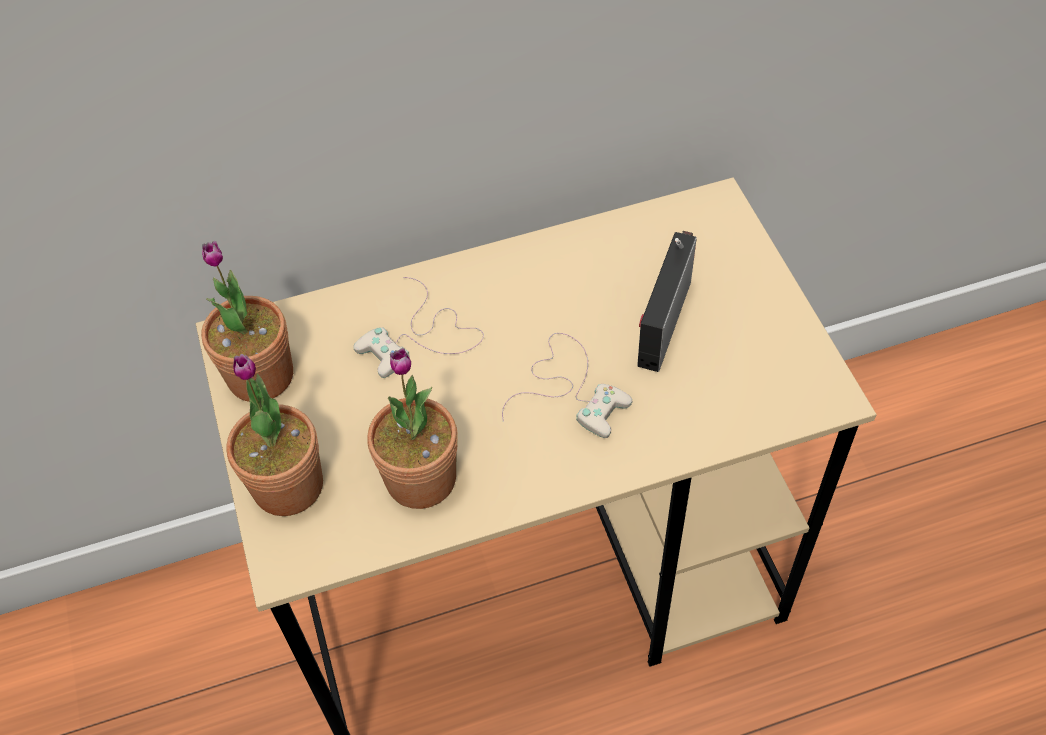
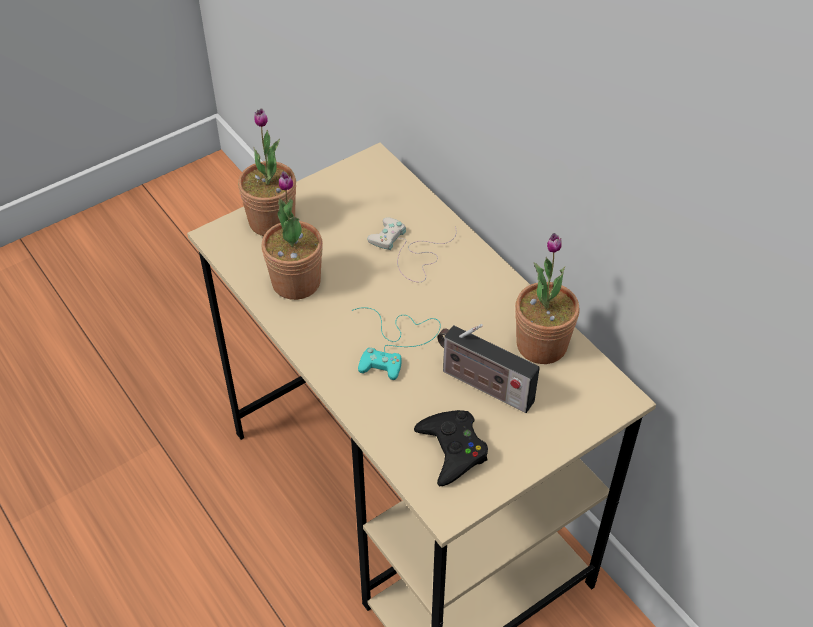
camera: 70 degrees right, 5 degrees down
potted plant [201,241,293,402] -> potted plant moved to [515,233,580,364]
white game controller [502,333,632,438] -> turquoise game controller [352,307,441,380]
radio [637,231,697,372] -> radio turned 150 degrees counterclockwise [437,324,540,413]
none -> black game controller [414,410,488,486]

